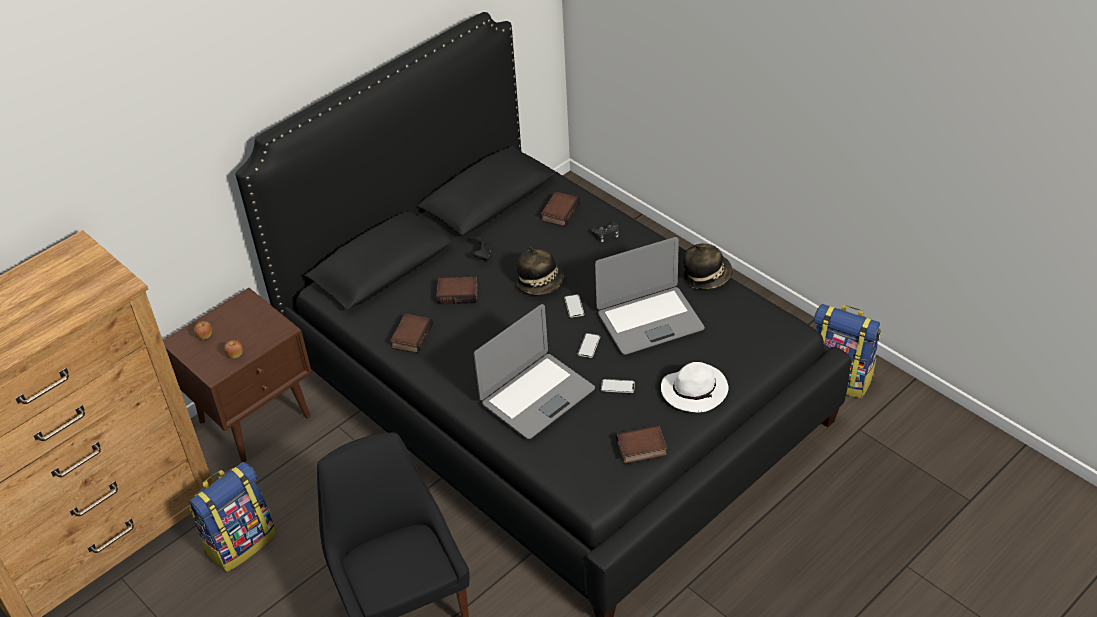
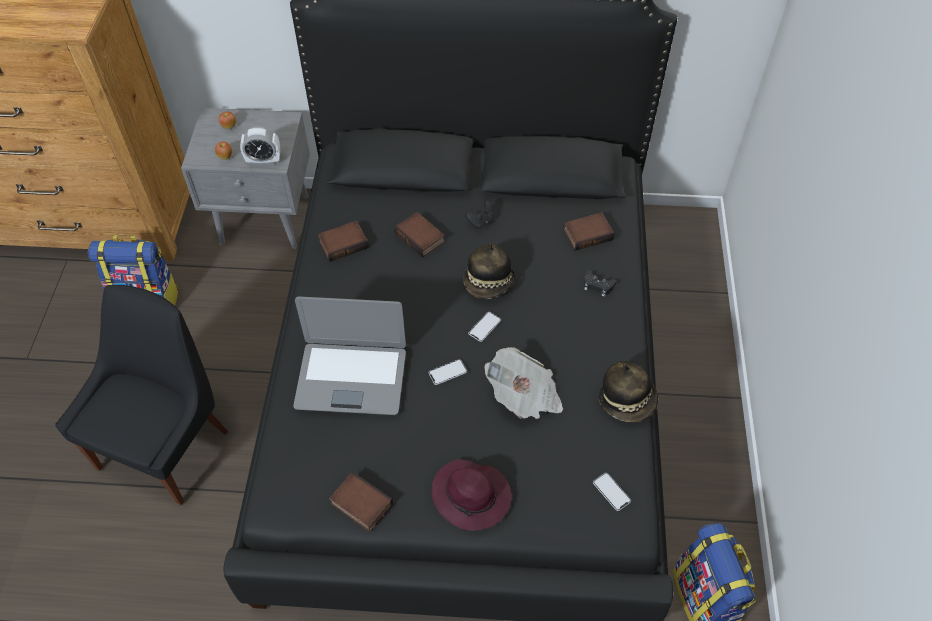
camera: 45 degrees right, 10 degrees up
brown nightstand [163,288,312,462] -> grey nightstand [181,108,310,249]
laptop [595,237,705,355] -> newspaper [484,347,563,419]
phone [601,379,635,393] -> phone moved to [593,473,631,511]
white hat [661,362,729,412] -> purple hat [431,459,511,531]
none -> alarm clock [240,126,280,165]

